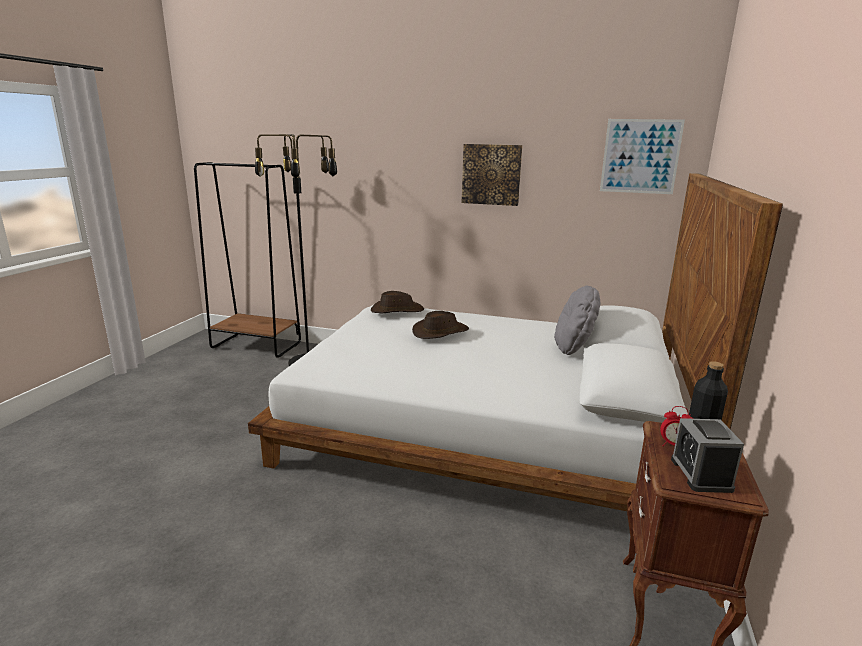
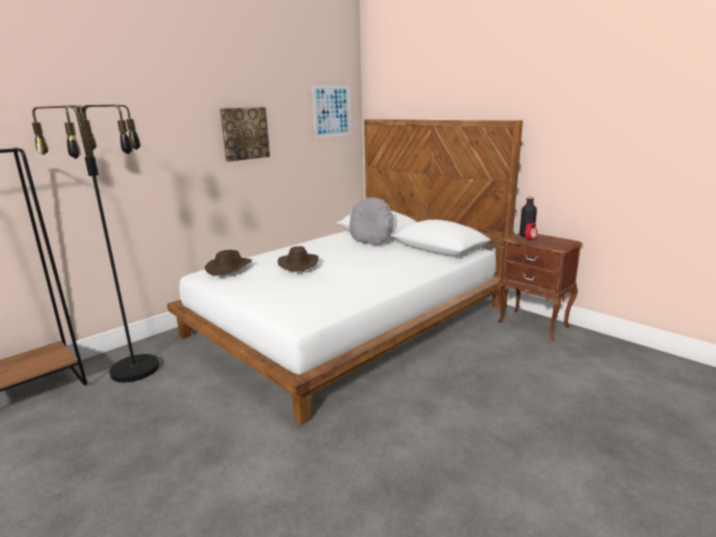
camera: 60 degrees left, 0 degrees up
alarm clock [671,418,744,493] -> none

